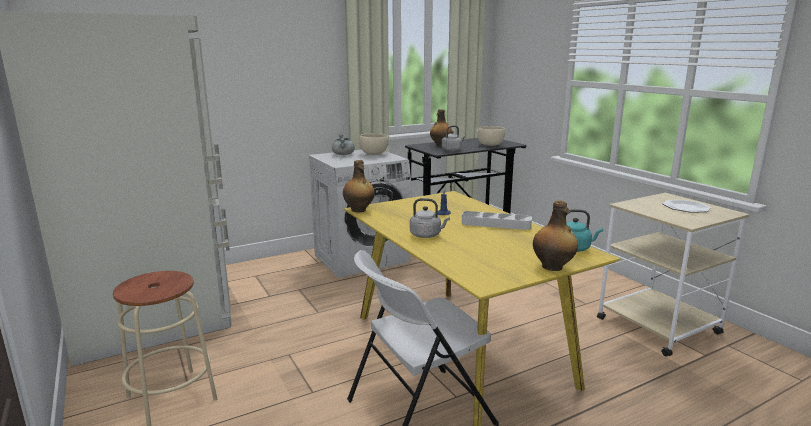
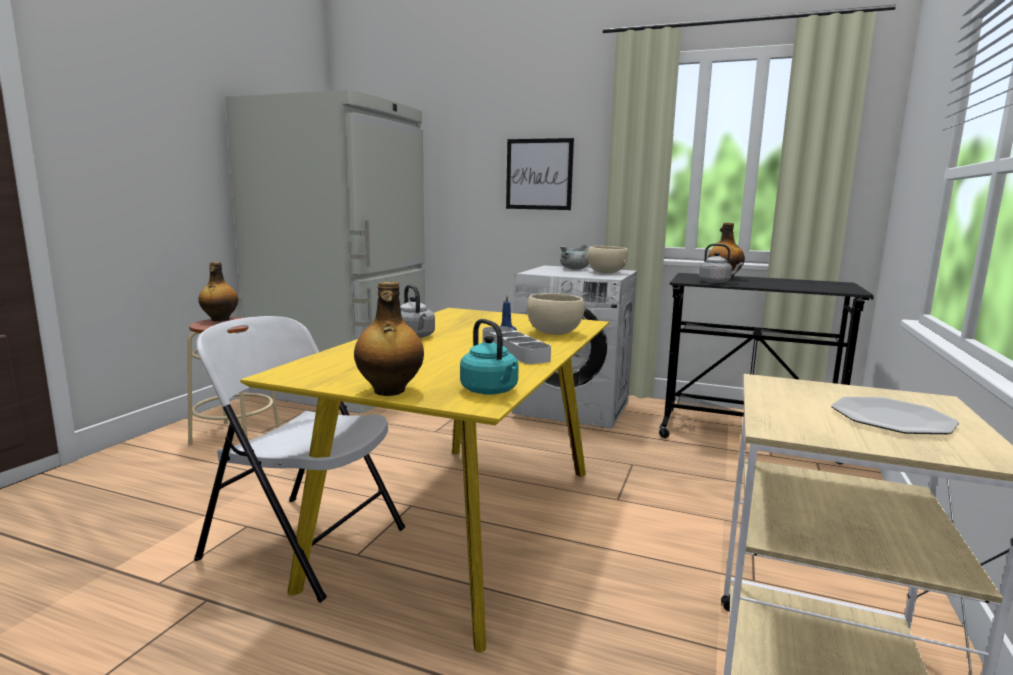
camera: 50 degrees right, 5 degrees down
bottle [343,160,375,212] -> bottle moved to [198,262,238,322]
beige bowl [477,126,505,146] -> beige bowl moved to [527,293,584,335]
none -> picture [506,138,574,210]

